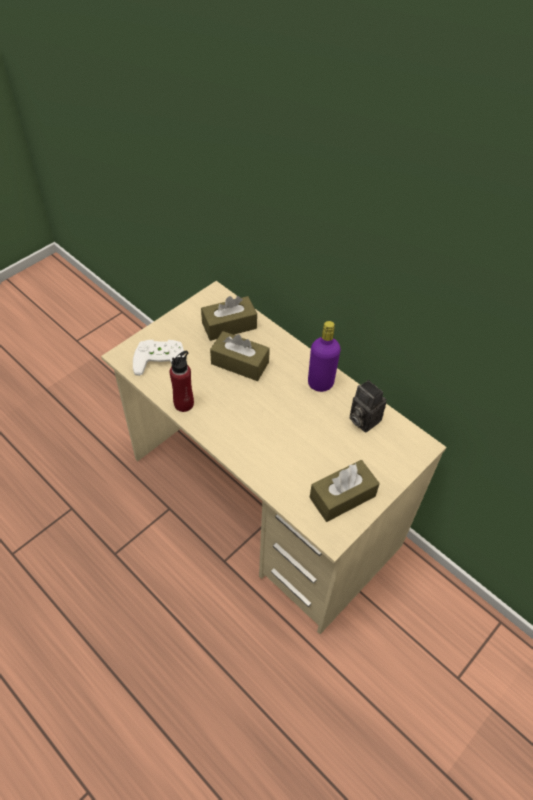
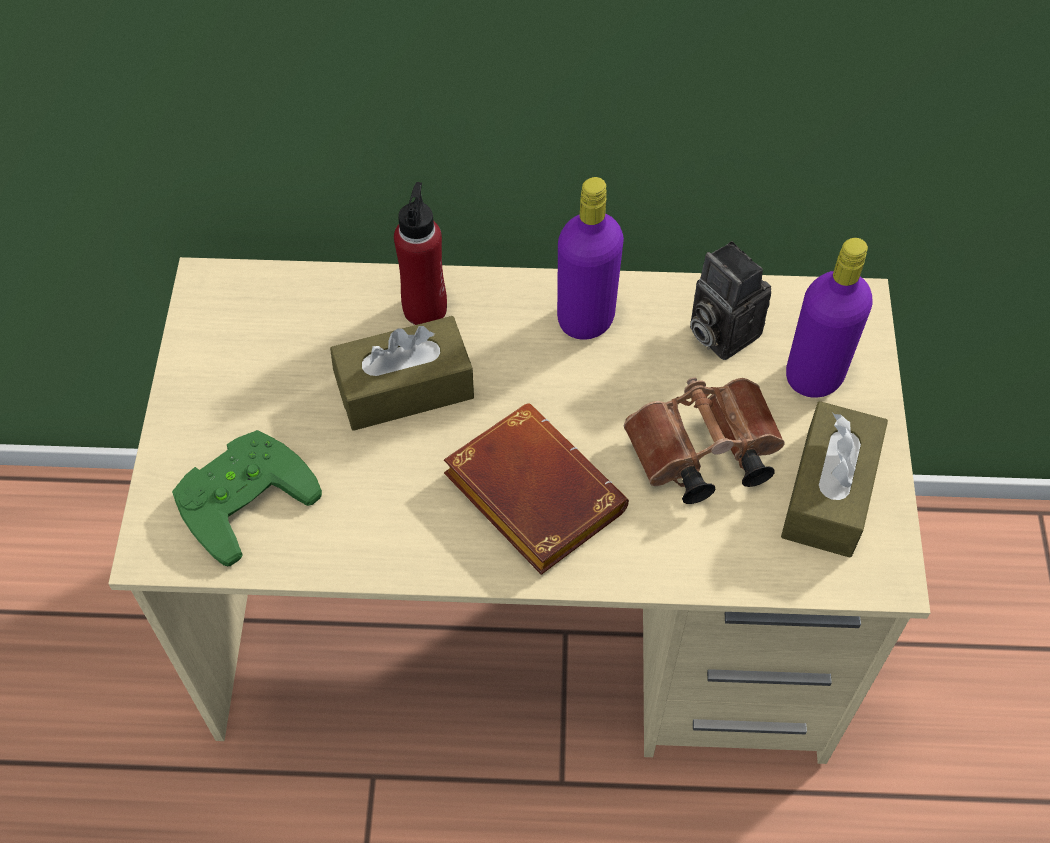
camera: 40 degrees left, 5 degrees up
white game controller [133,340,185,376] -> green game controller [172,430,322,566]
red bottle [170,351,194,412] -> red bottle moved to [394,182,447,325]
brown tissue box [201,296,257,341] -> none
camera [349,380,386,432] -> camera turned 45 degrees clockwise [690,241,771,360]
none -> brown book [444,403,629,575]
none -> brown binoculars [624,377,785,504]
none -> purple bottle [786,238,873,397]

